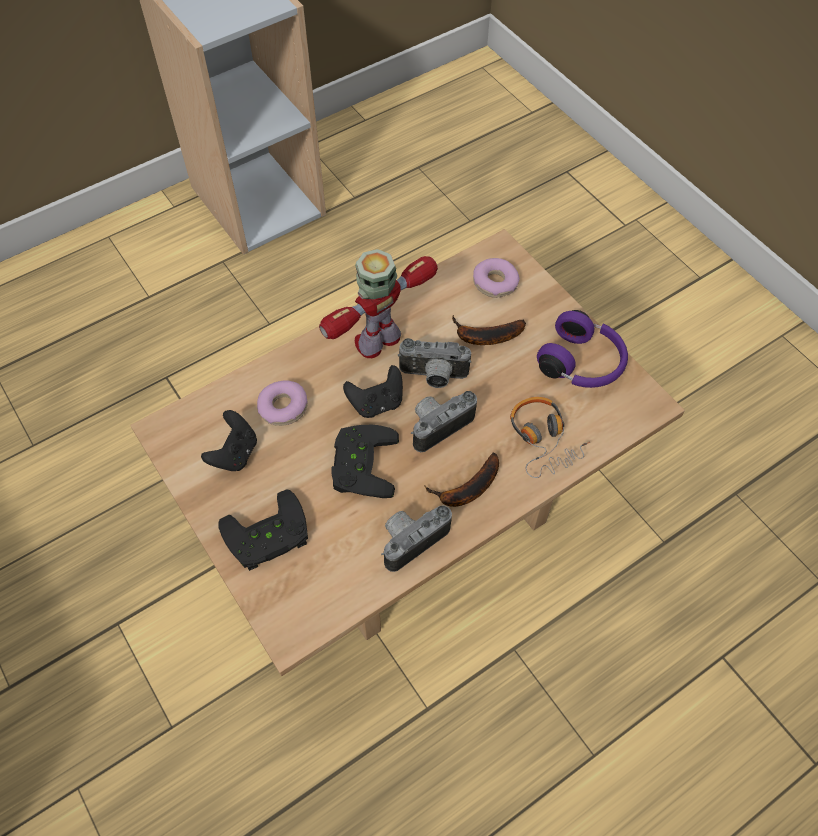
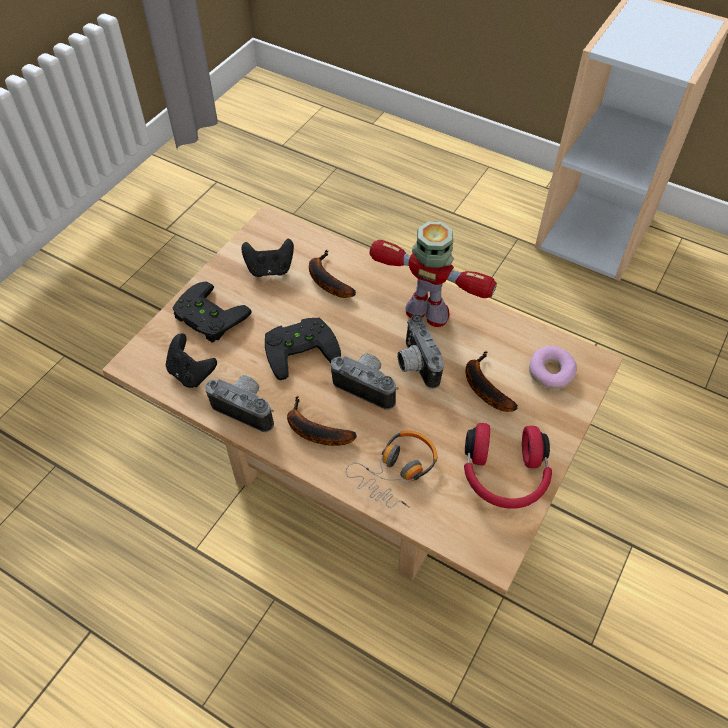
camera: 65 degrees right, 5 degrees down
donut [257,380,308,426] -> banana [309,250,356,298]
black game controller [343,365,403,418] -> black game controller moved to [166,333,217,388]
purple headphones [537,310,628,388] -> red headphones [464,423,552,509]

